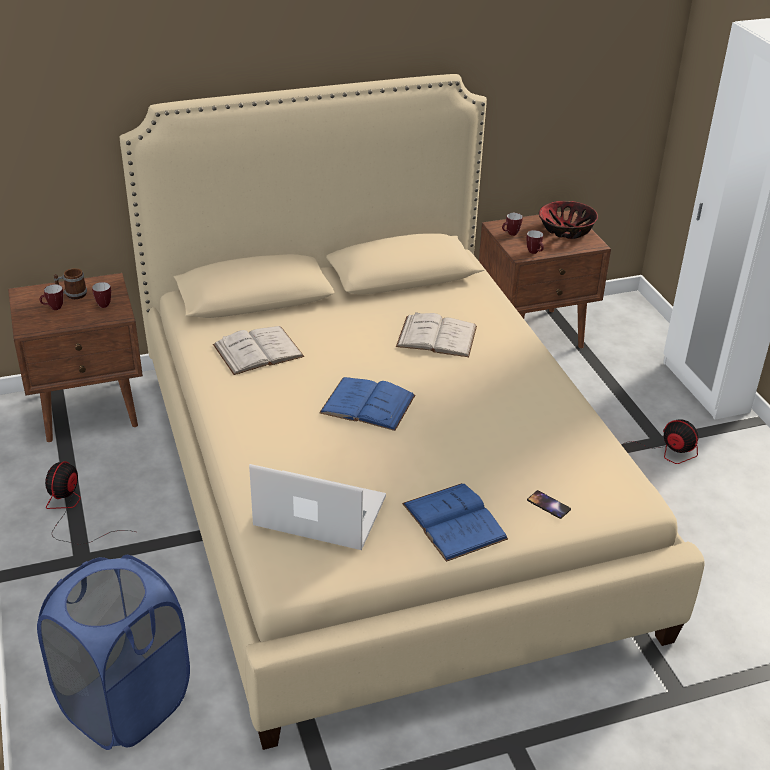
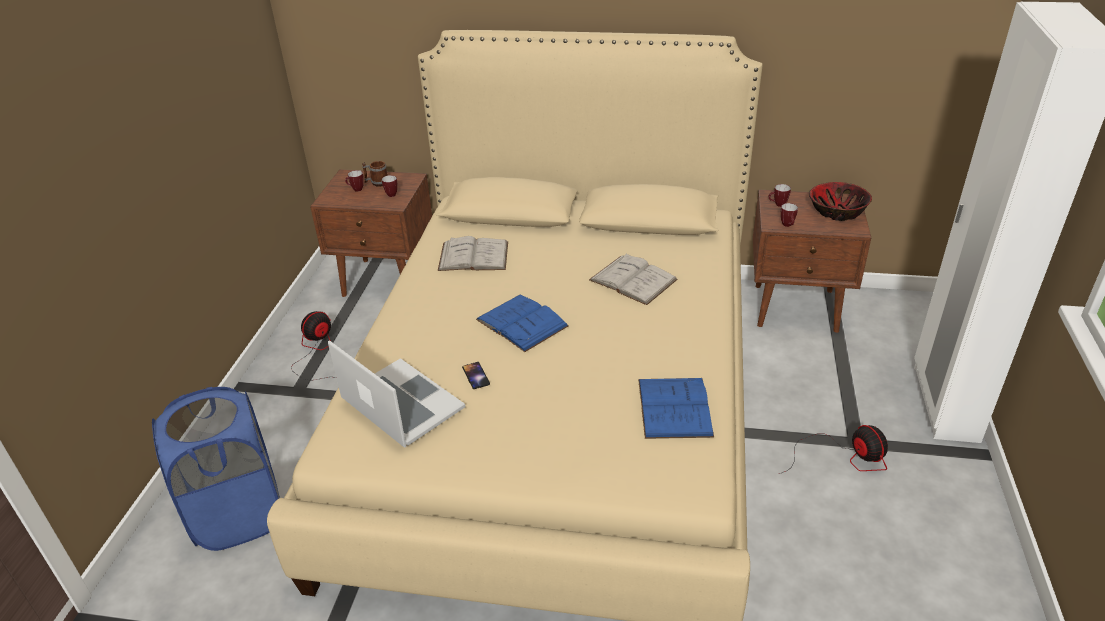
camera: 30 degrees right, 0 degrees up
blue book [402,483,508,562] -> blue book moved to [638,378,714,439]
phone [527,490,571,519] -> phone moved to [462,362,490,389]

